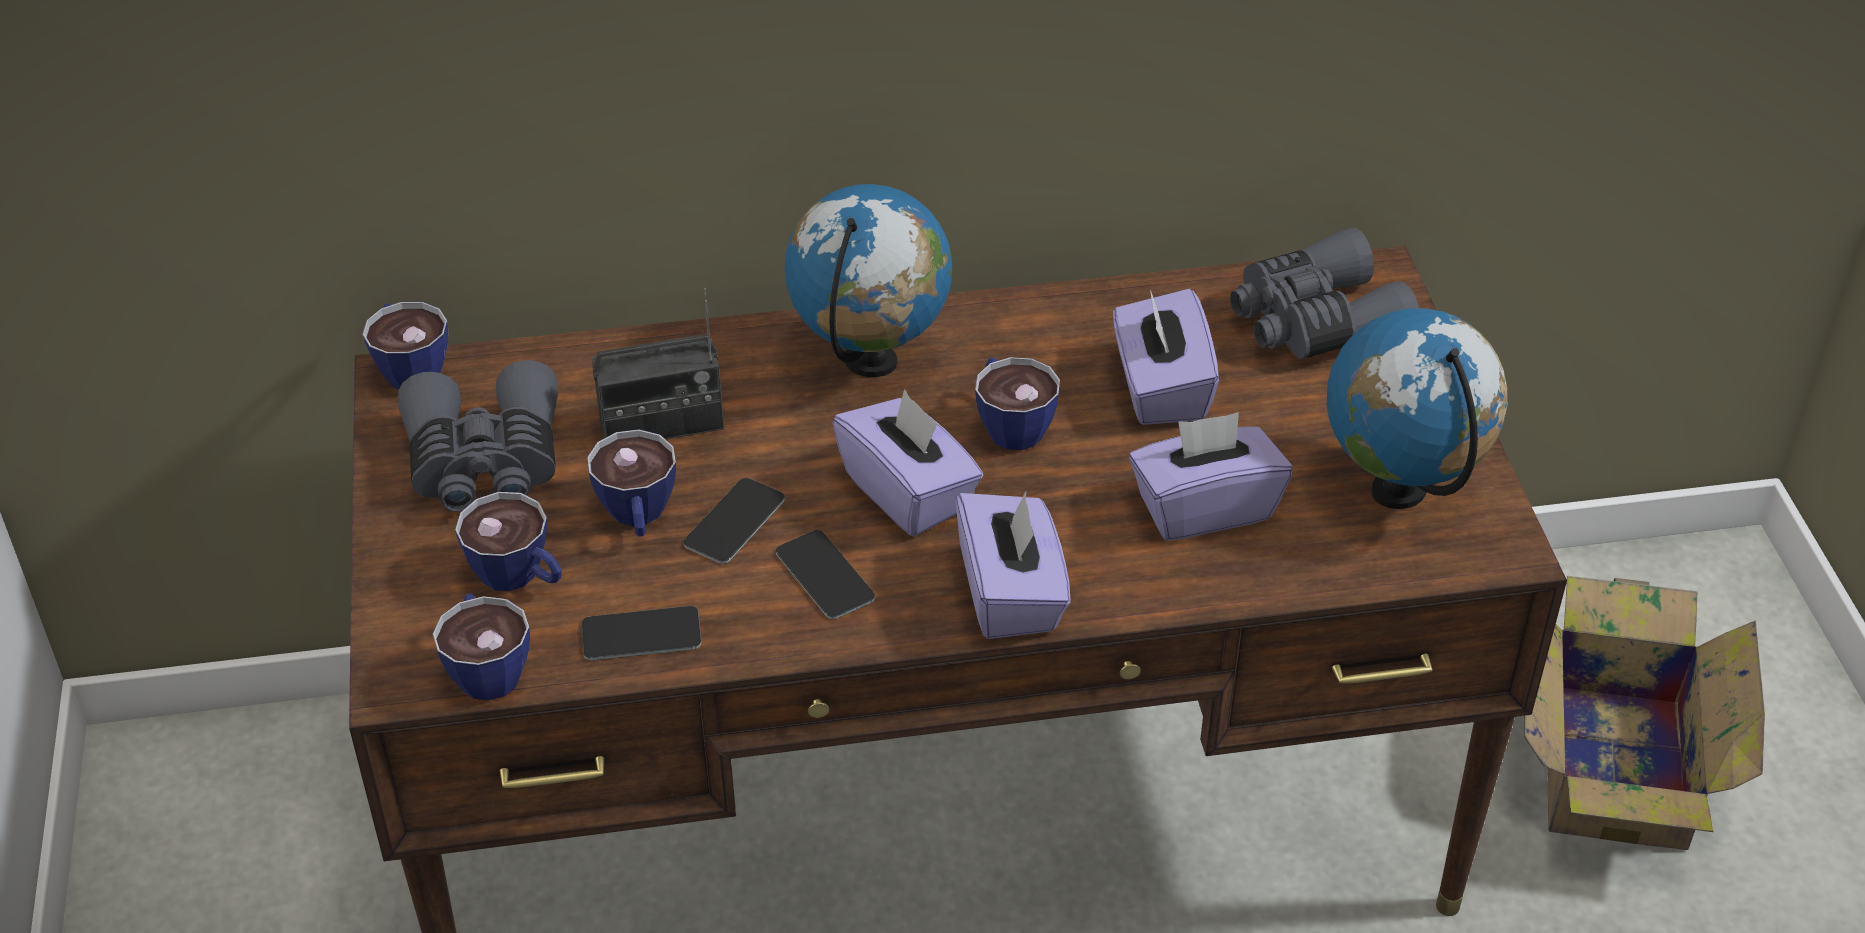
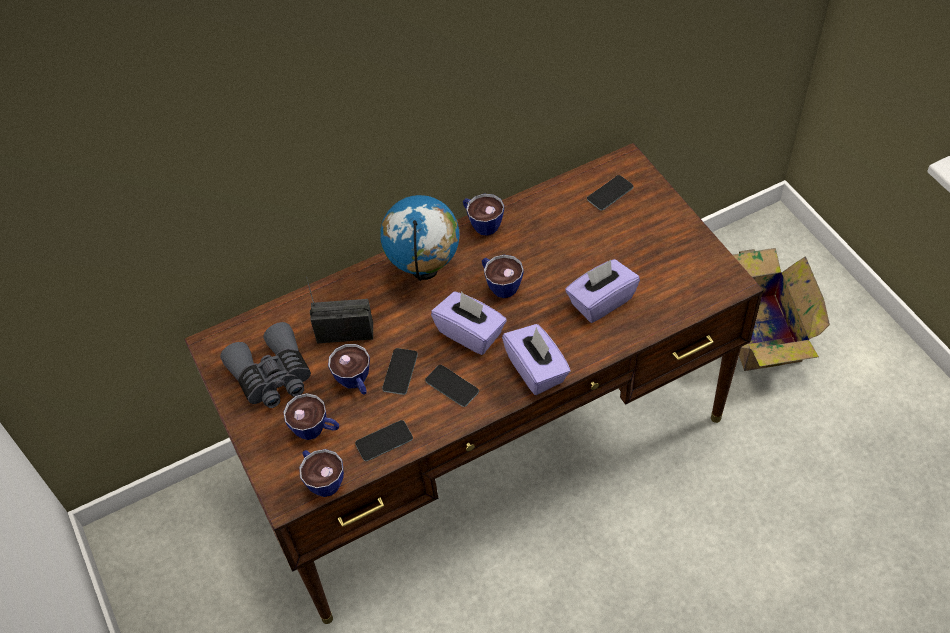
camera: 15 degrees left, 10 degrees up
cup [362,302,448,390] -> cup moved to [463,194,504,236]
radio [592,288,724,439] -> radio turned 150 degrees counterclockwise [306,277,373,344]
purple tissue box [1113,289,1219,425] -> none
grey binoculars [1230,228,1419,359] -> phone [587,175,634,211]
globe [1327,308,1508,509] -> none

